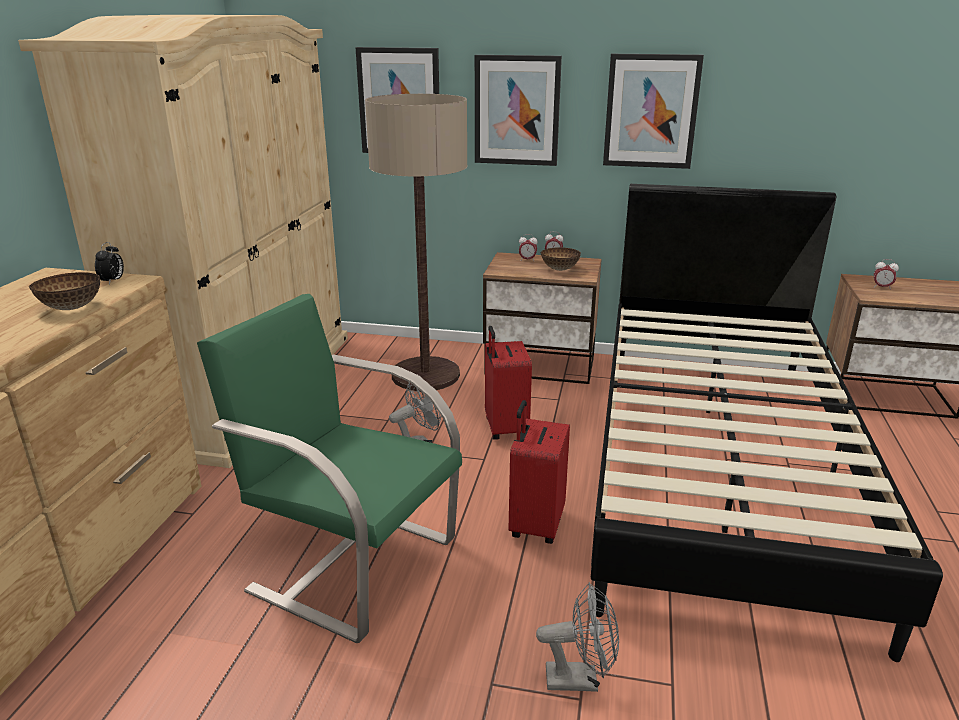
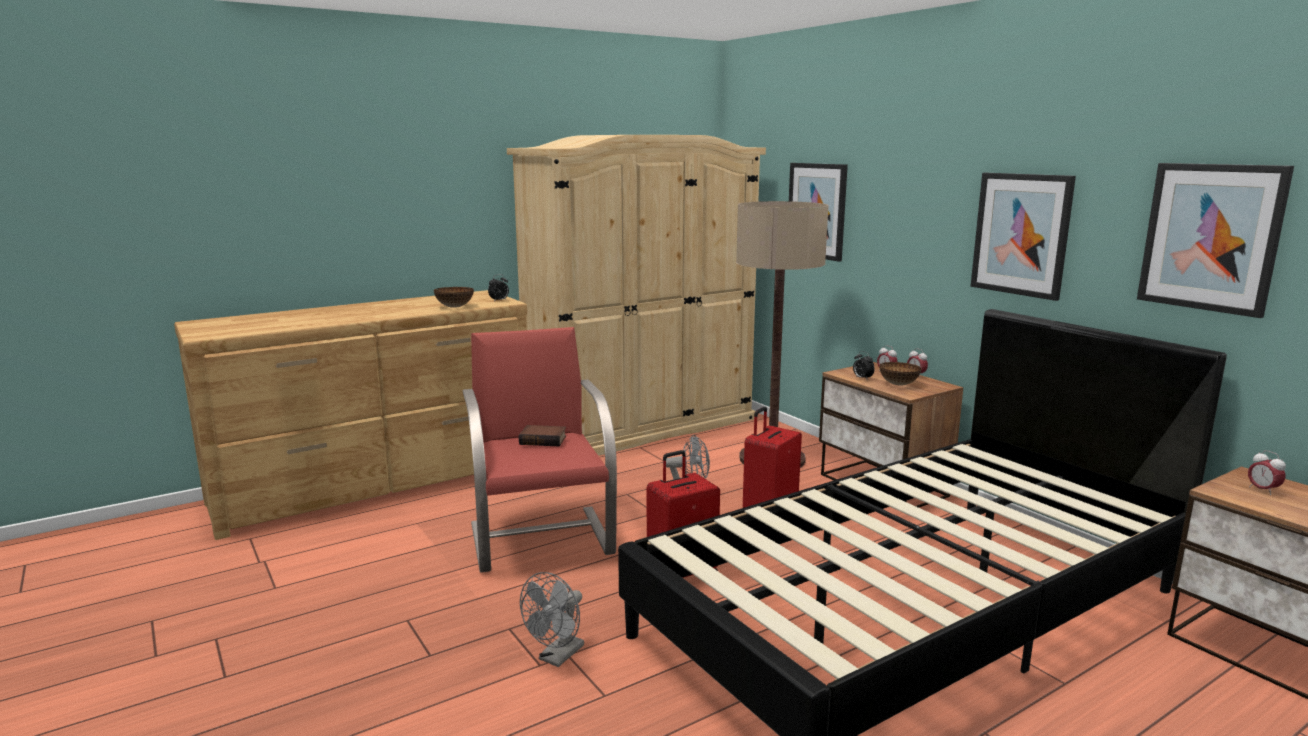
camera: 45 degrees right, 10 degrees down
green armchair [197,294,462,643] -> red armchair [463,327,617,573]
picture [475,55,562,166] -> picture moved to [1137,163,1294,318]
grey fan [536,582,619,692] -> grey fan turned 75 degrees clockwise [520,572,584,667]
none -> book [519,425,566,447]
none -> alarm clock [853,351,875,379]

